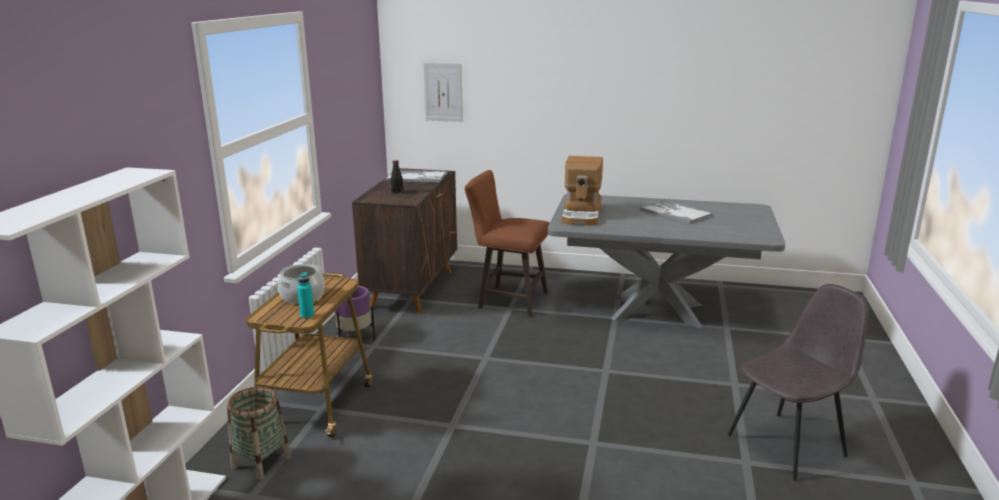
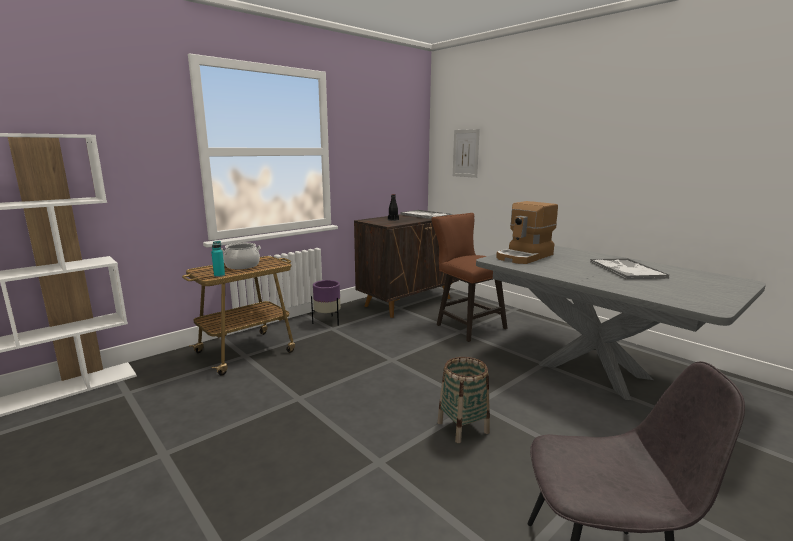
camera: 35 degrees right, 5 degrees down
basket [227,387,291,480] -> basket moved to [437,357,490,443]

